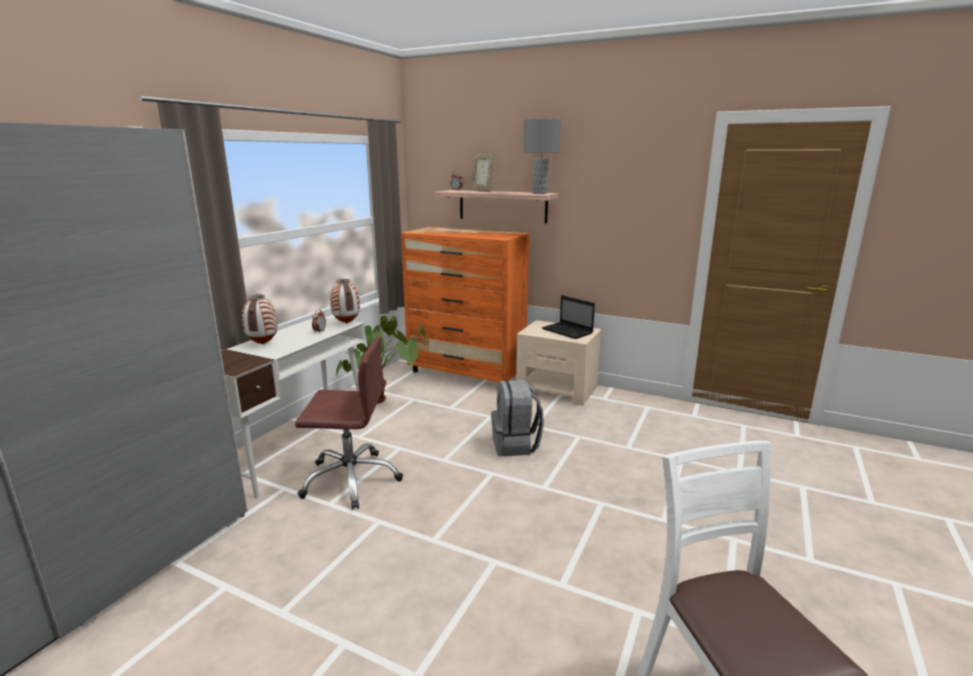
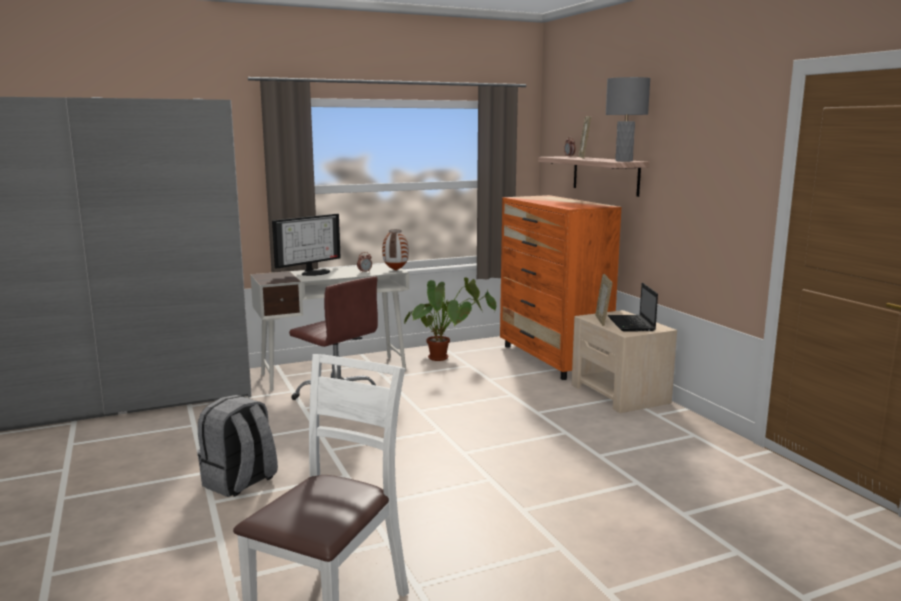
camera: 40 degrees right, 5 degrees down
vase [242,294,278,344] -> monitor [272,214,341,276]
grey backpack [491,380,544,456] -> grey backpack moved to [197,395,278,497]
none -> picture frame [595,274,612,326]

